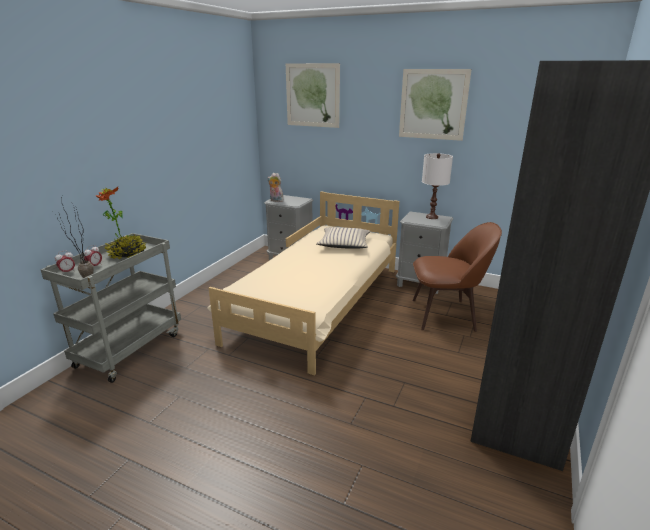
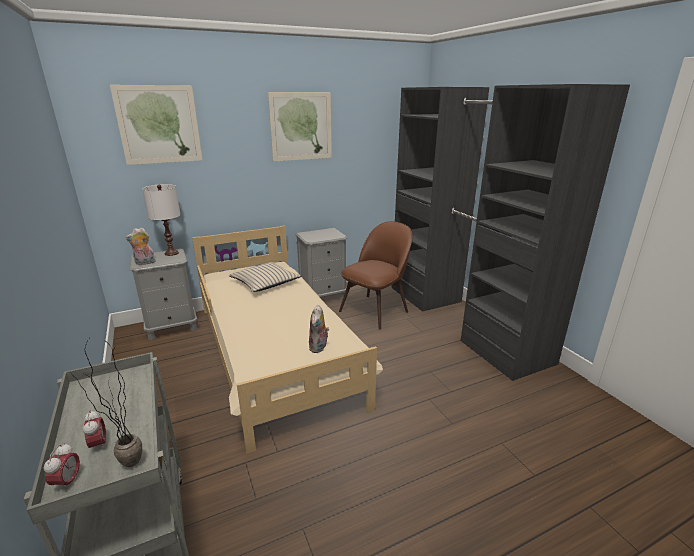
camera: 50 degrees left, 0 degrees up
potted plant [95,187,146,259] -> none
white table lamp [422,153,453,219] -> white table lamp moved to [142,184,181,256]
none -> plush toy [309,305,329,353]

